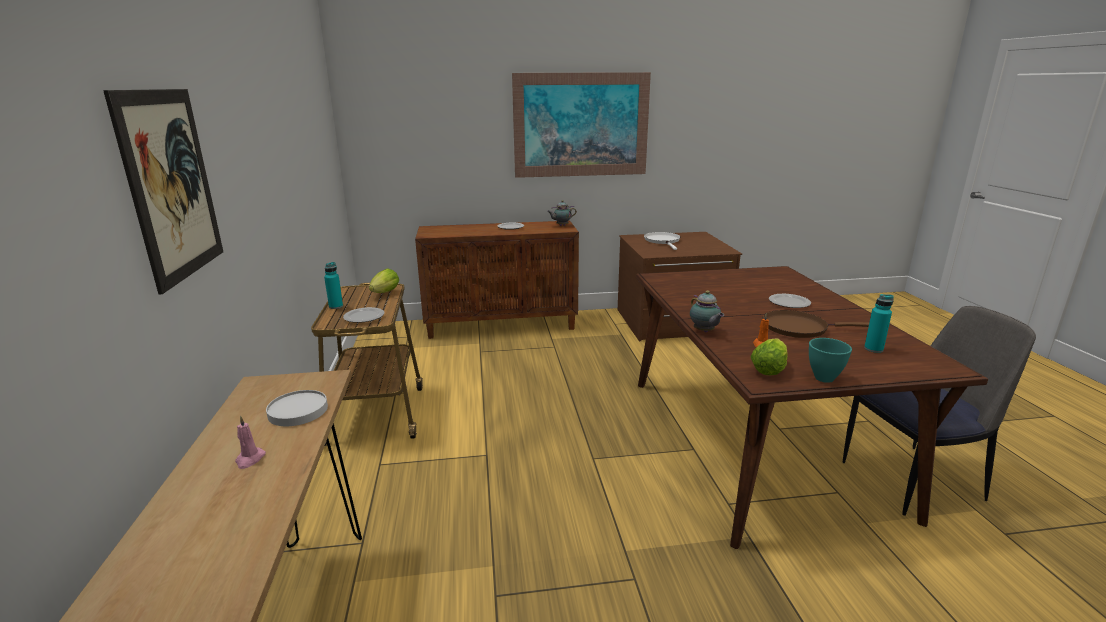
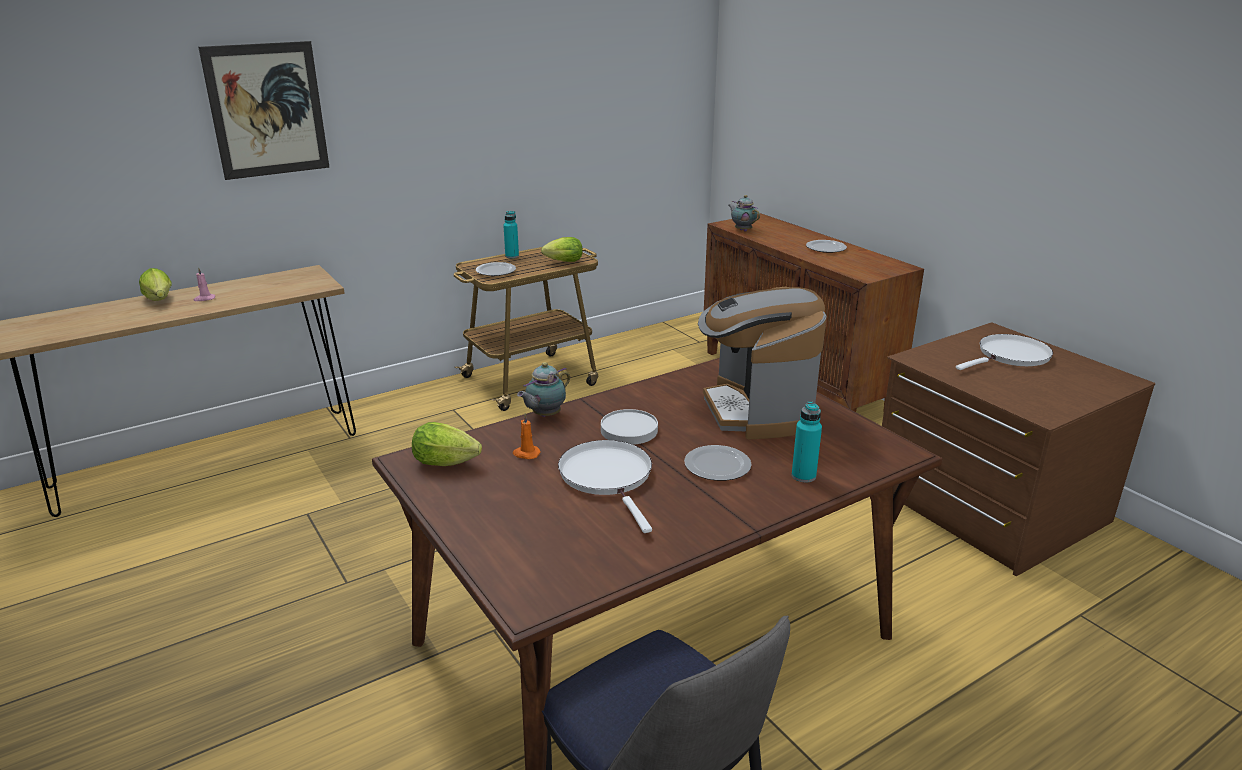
camera: 65 degrees right, 5 degrees up
white plate [266,390,328,426] -> white plate moved to [601,409,658,445]
picture [512,72,651,178] -> none
teapot [547,200,577,226] -> teapot moved to [728,195,760,232]
brown frying pan [762,310,869,338] -> white frying pan [558,440,652,533]
turquoise bowl [809,338,852,383] -> none
turquoise bottle [864,294,894,353] -> turquoise bottle moved to [792,401,822,483]
none -> lettuce [139,268,172,301]
none -> coffee machine [698,287,827,440]

